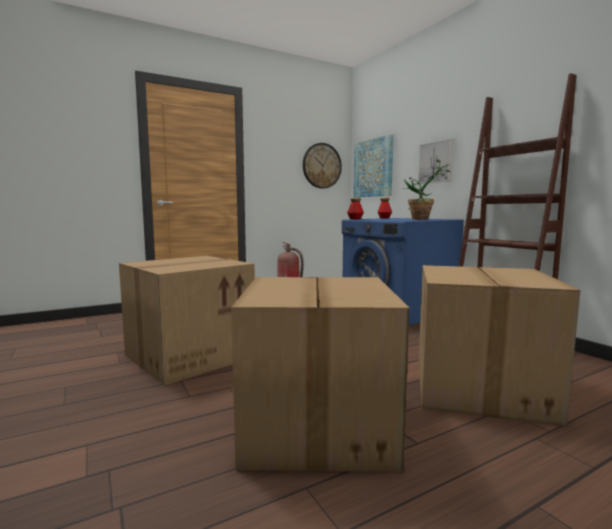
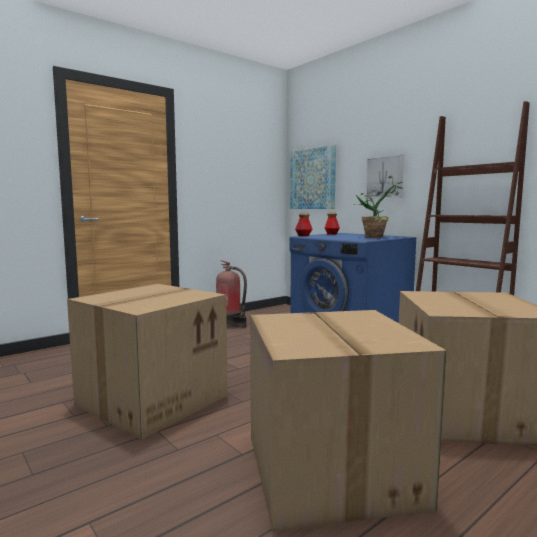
camera: 10 degrees left, 0 degrees up
wall clock [303,143,342,189] -> none

